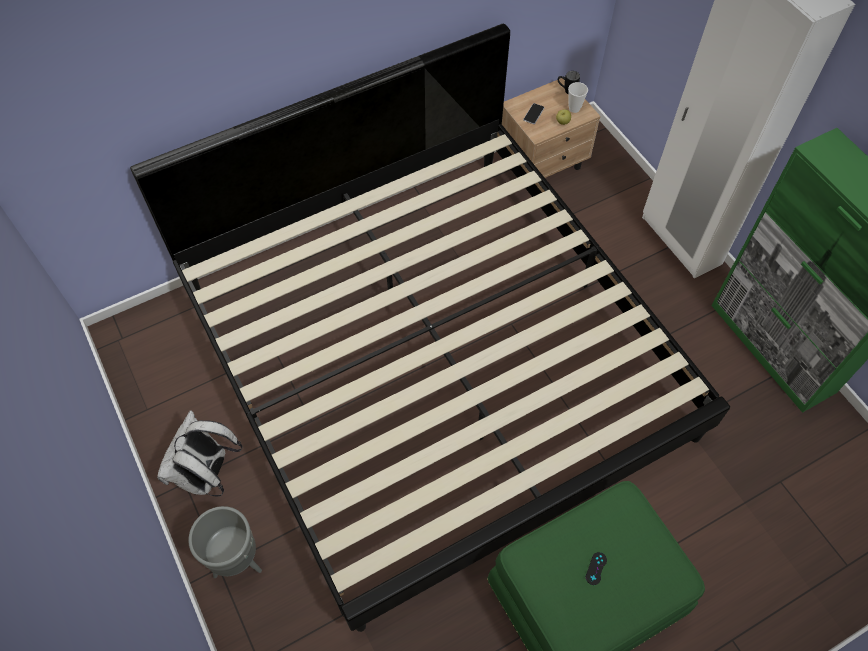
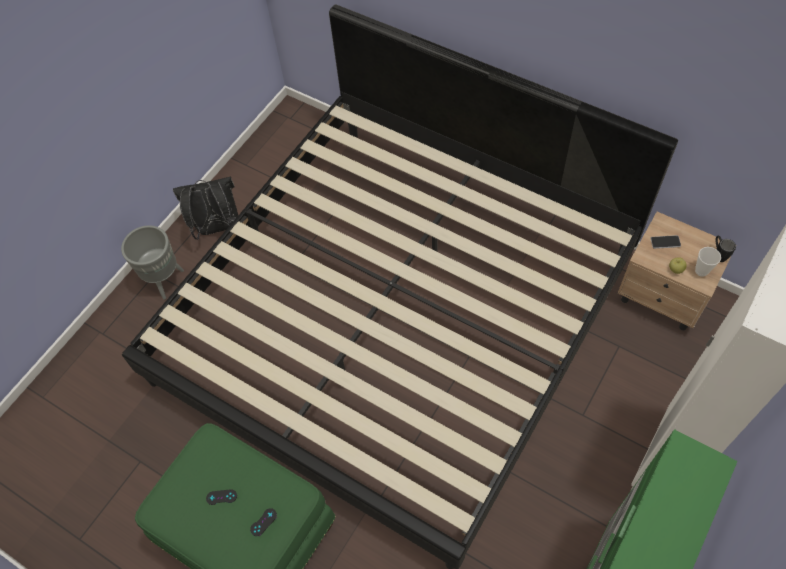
camera: 65 degrees right, 0 degrees up
white backpack [157,410,243,497] -> black backpack [173,177,238,240]
none -> black game controller [250,508,277,536]

